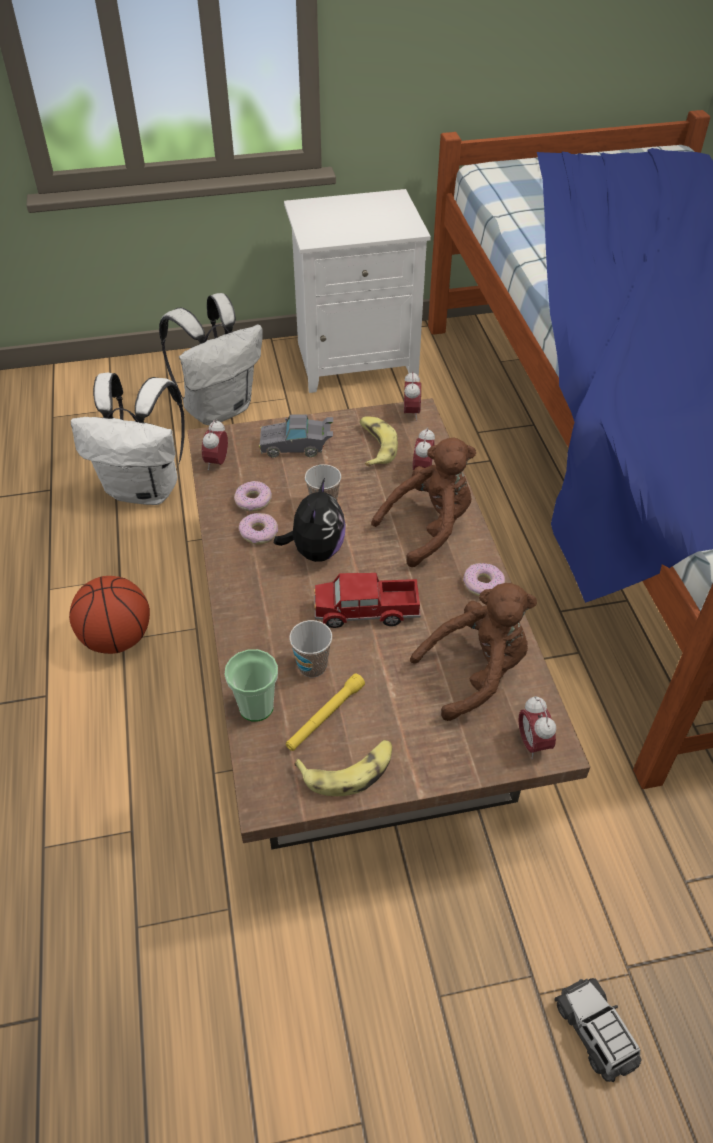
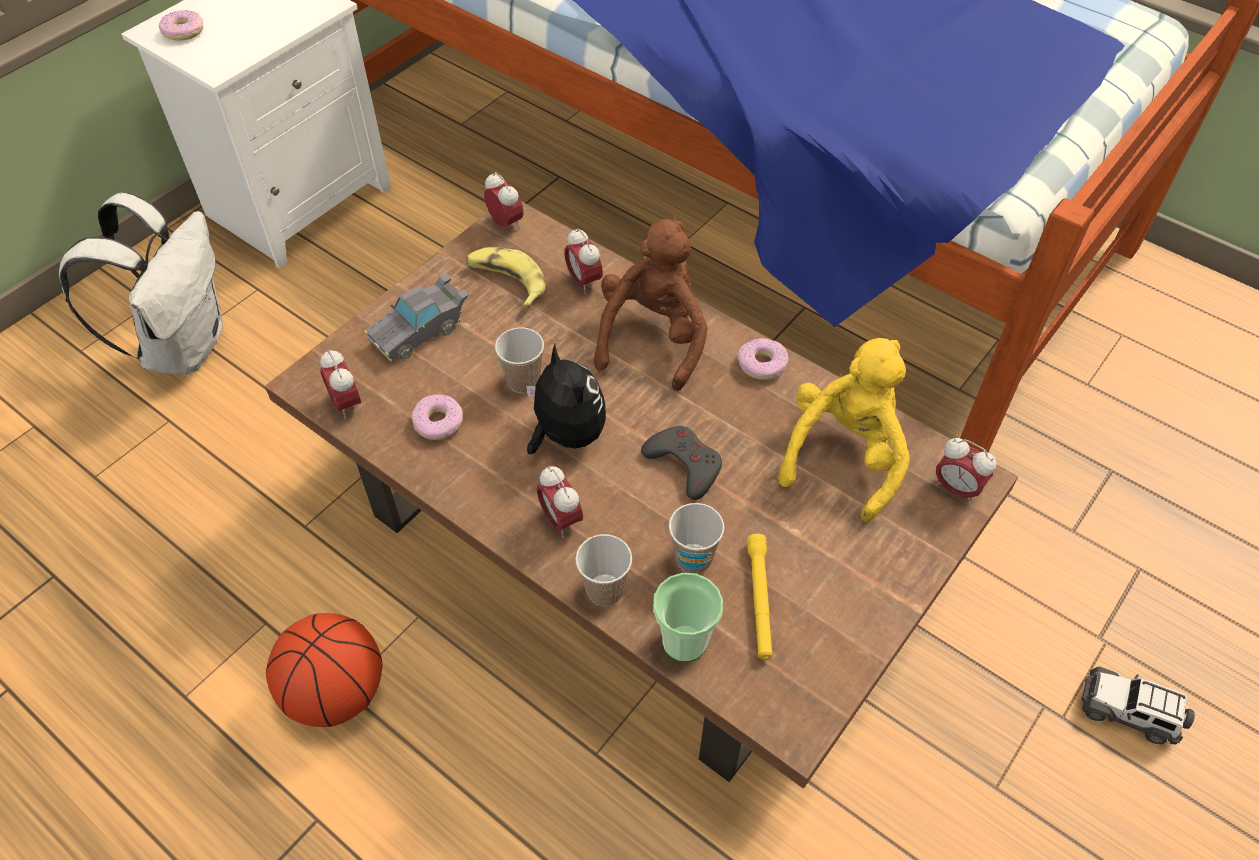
camera: 40 degrees left, 5 degrees up
white backpack [71,373,185,505] -> none
donut [238,513,278,544] -> donut moved to [159,10,203,41]
banana [294,740,392,796] -> none
toy truck [314,572,421,628] -> grey game controller [641,426,722,500]
brown plush toy [410,583,537,721] -> yellow plush toy [778,338,910,522]
none -> alarm clock [537,466,583,538]
none -> cup [575,534,632,606]

